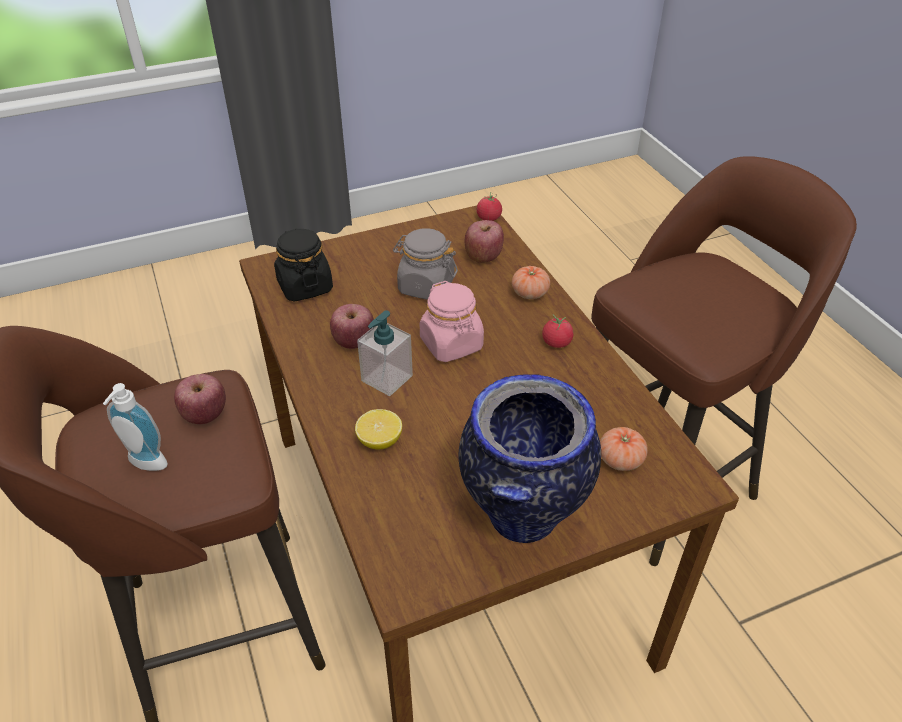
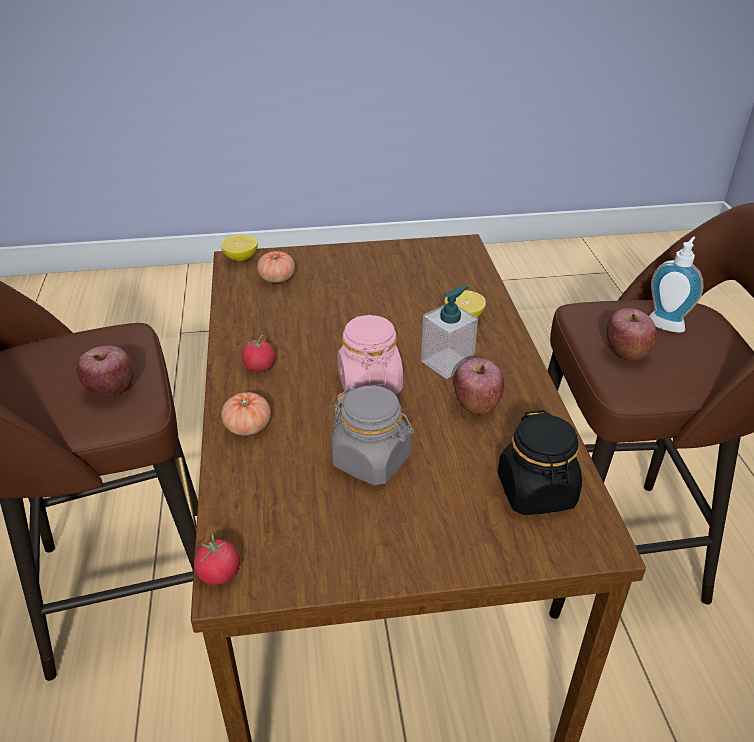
camera: 165 degrees left, 5 degrees down
vase [459,374,601,543] -> none
apple [465,220,504,263] -> apple moved to [76,346,134,396]
none -> lemon [221,235,258,261]

